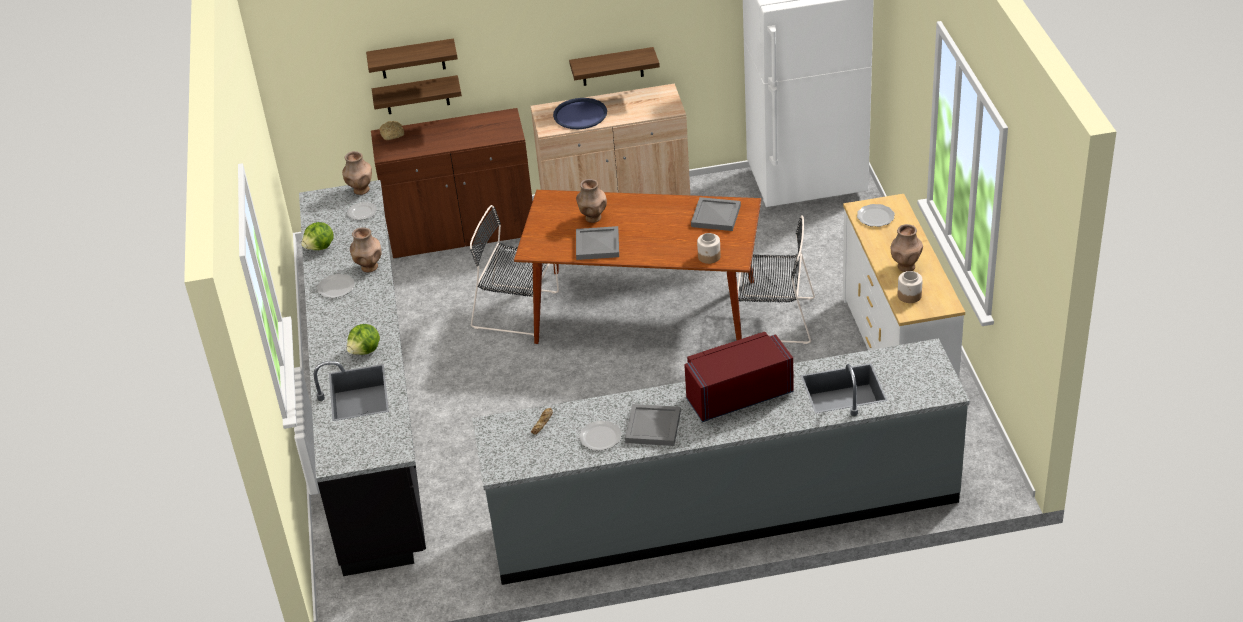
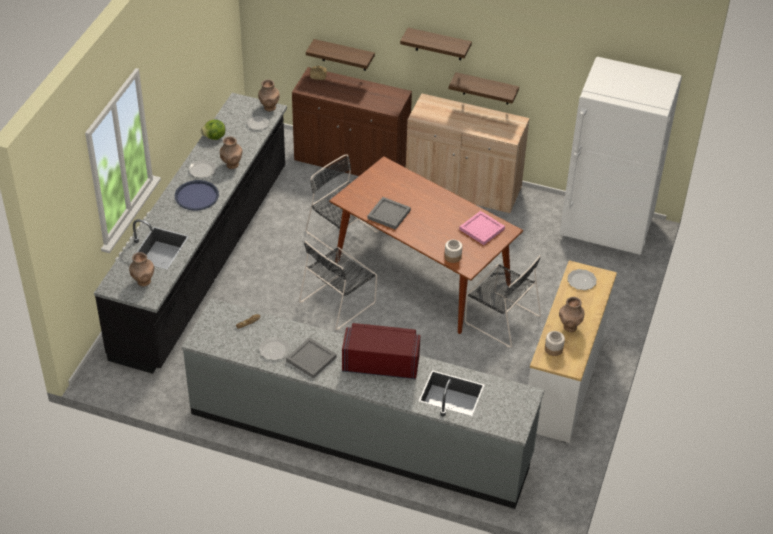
camera: 25 degrees right, 5 degrees up
lettuce [347,324,380,355] -> none
shelf [366,38,458,78] -> shelf moved to [400,28,472,60]
blue tray [553,98,607,129] -> blue tray moved to [175,180,219,210]
brown vase [576,179,607,223] -> brown vase moved to [129,252,154,286]
grey tray [691,197,741,231] -> pink tray [459,211,505,245]
none -> black chair [299,241,377,330]

